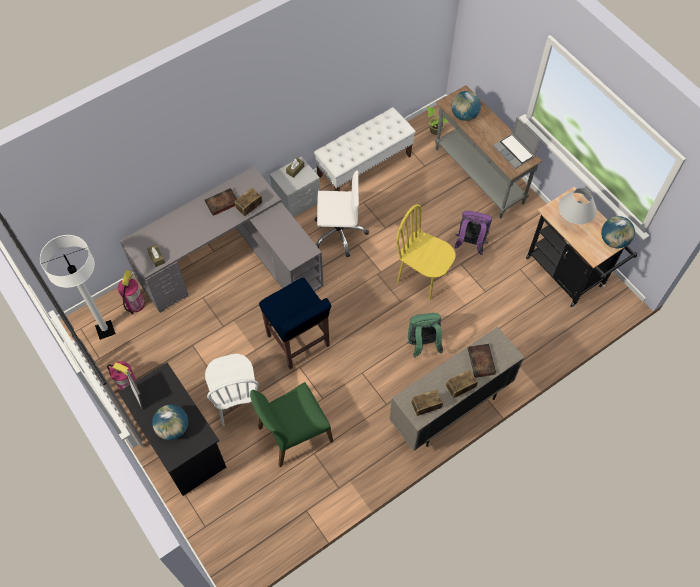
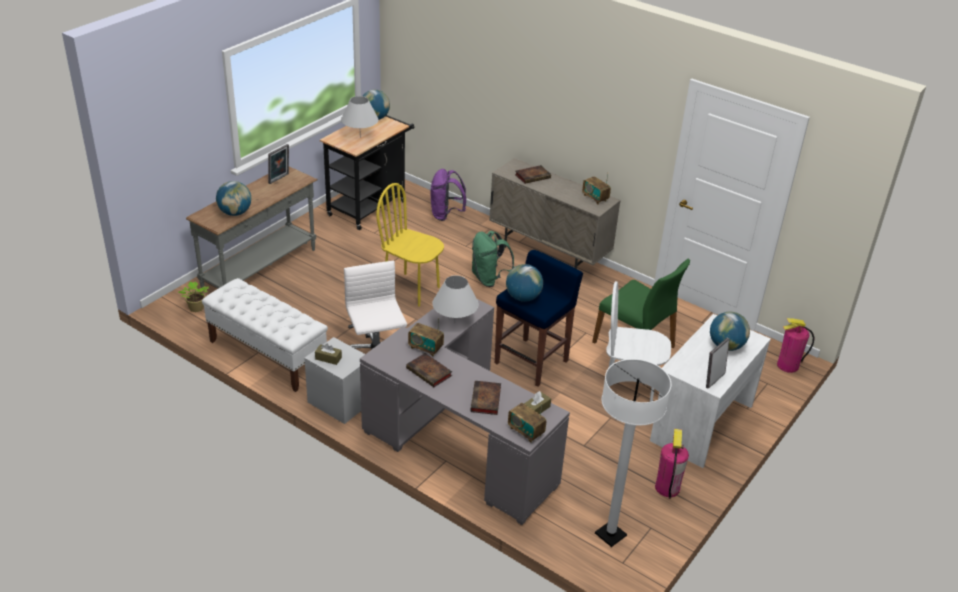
camera: 110 degrees left, 25 degrees down
fire extinguisher [118,270,145,315] -> fire extinguisher moved to [777,318,815,373]
black desk [118,362,226,496] -> white desk [650,314,771,468]
white chair [205,354,258,426] -> white chair turned 135 degrees counterclockwise [606,281,671,402]
yellow chair [396,204,455,300] -> yellow chair turned 105 degrees clockwise [376,183,444,307]
radio [446,370,478,398] -> radio moved to [508,403,546,443]
purple backpack [455,211,492,255] -> purple backpack moved to [431,169,466,221]
laptop [493,117,540,169] -> picture frame [268,144,289,184]
none -> white table lamp [432,275,479,324]
none -> book [470,381,501,415]
none -> globe [506,264,543,302]

